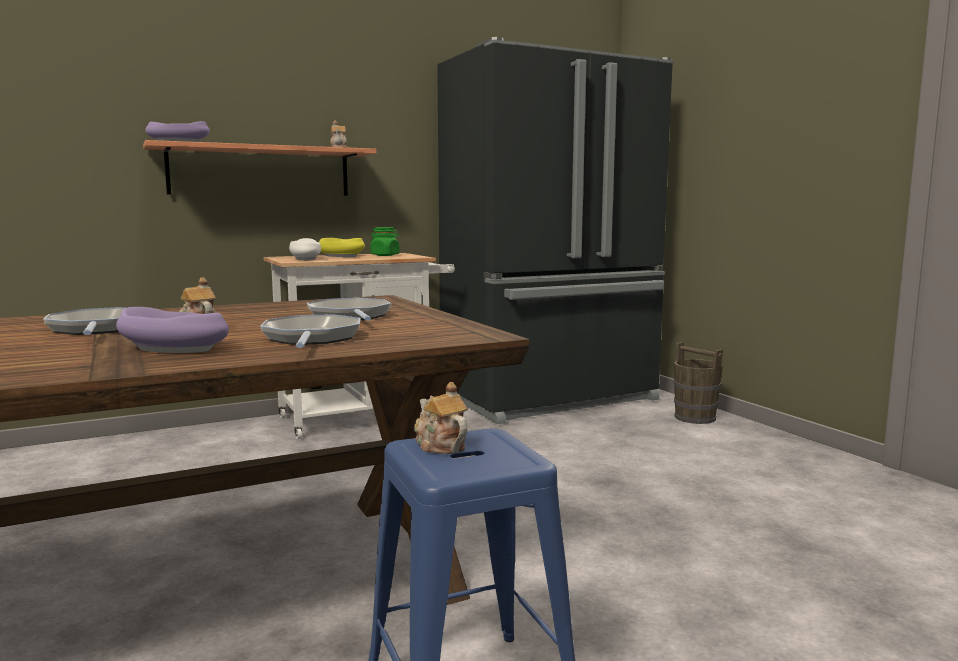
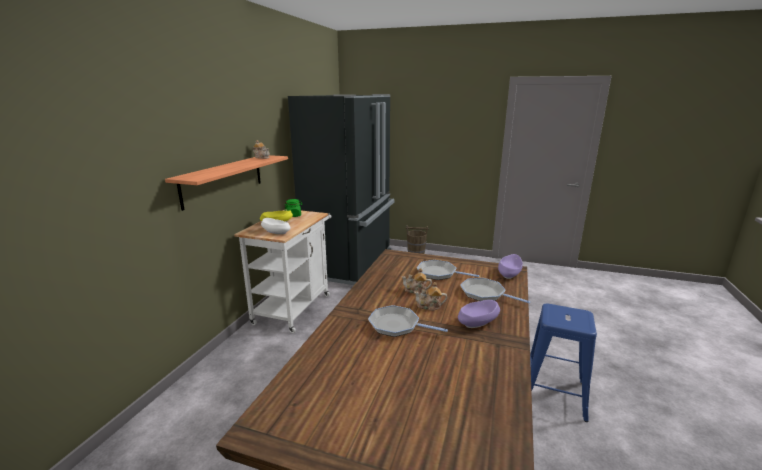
camera: 45 degrees left, 10 degrees up
purple bowl [145,121,210,142] -> purple bowl moved to [498,254,523,279]
teapot [414,382,468,454] -> teapot moved to [401,268,432,294]

